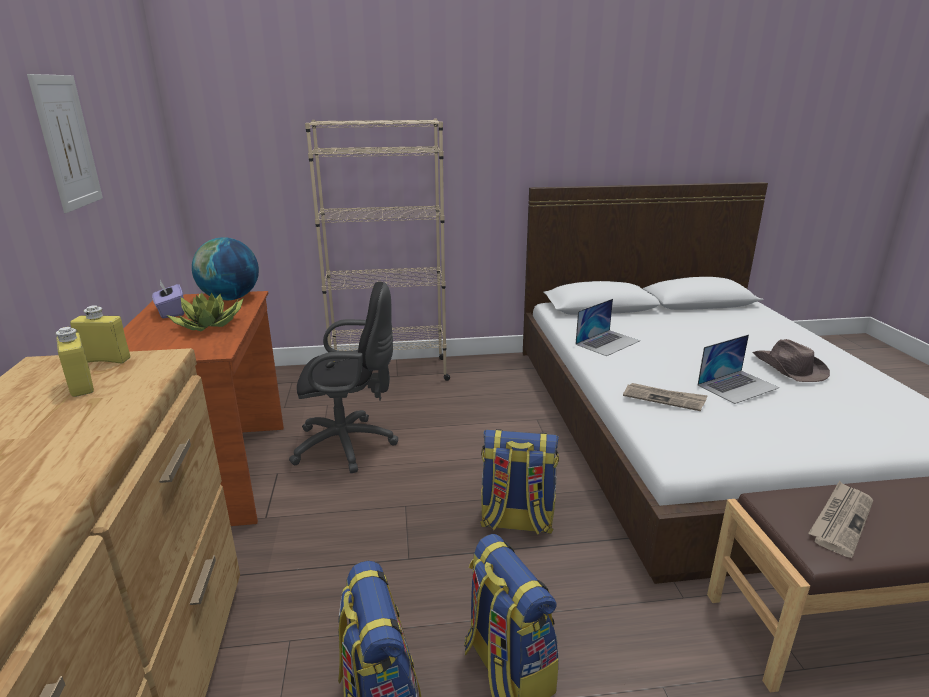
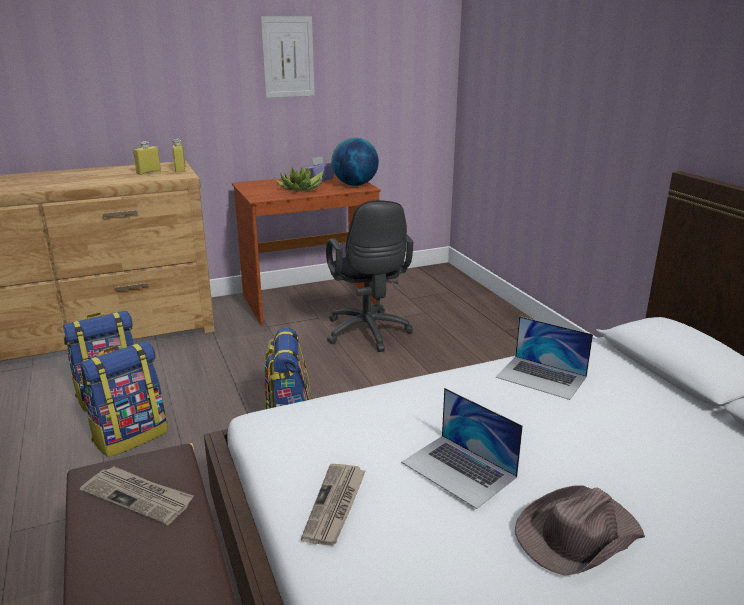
camera: 75 degrees right, 0 degrees up
beige bookcase [305,119,450,381] -> none
newspaper [623,383,708,411] -> newspaper moved to [301,464,366,546]

